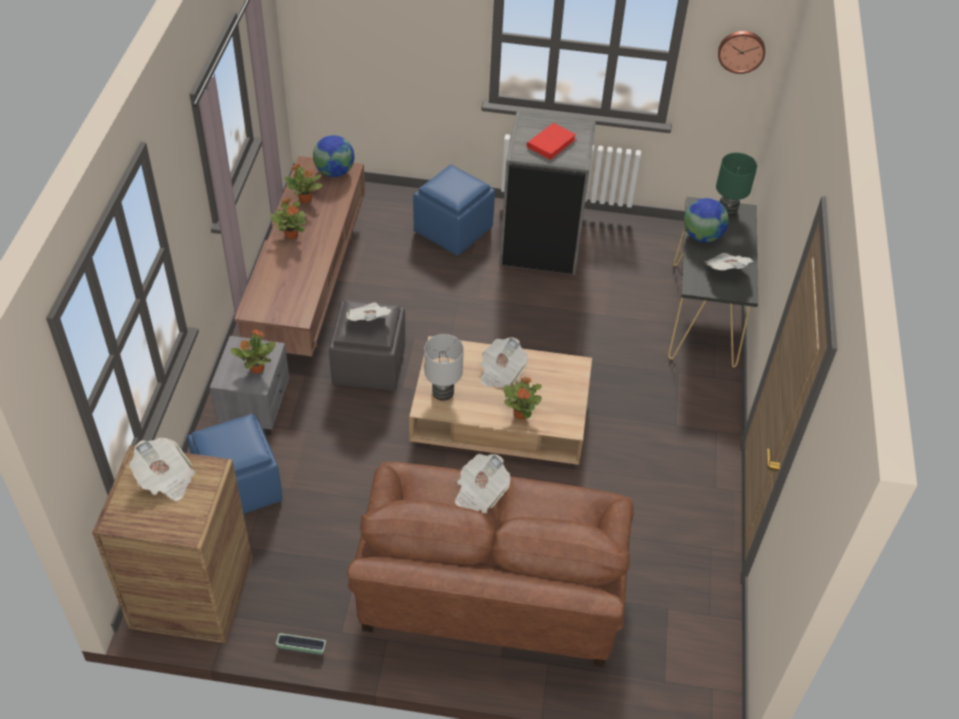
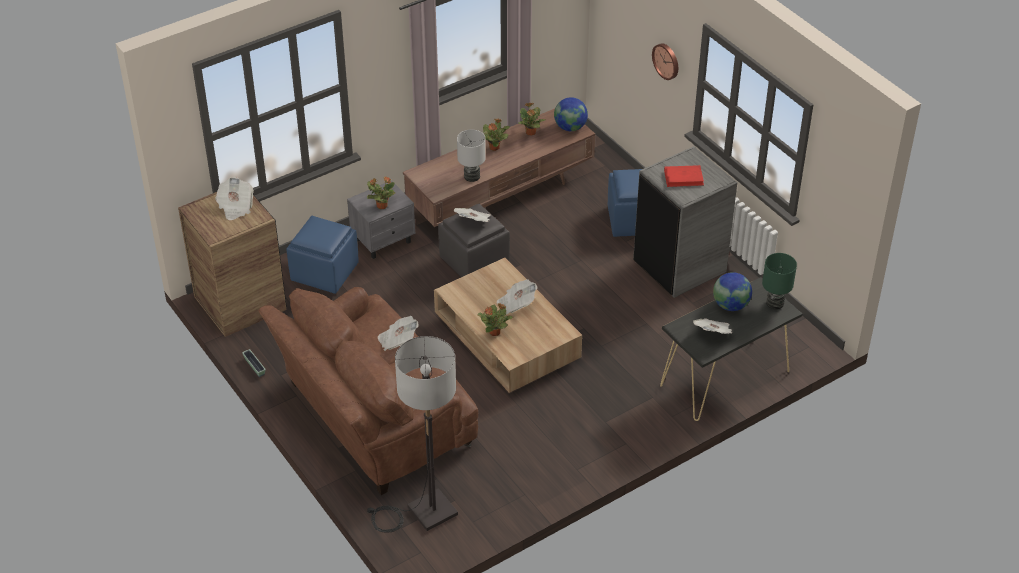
camera: 50 degrees right, 5 degrees down
grey table lamp [424,334,464,401] -> grey table lamp moved to [457,129,486,182]
wall clock [718,31,765,74] -> wall clock moved to [652,43,678,80]
none -> floor lamp [367,336,458,532]

